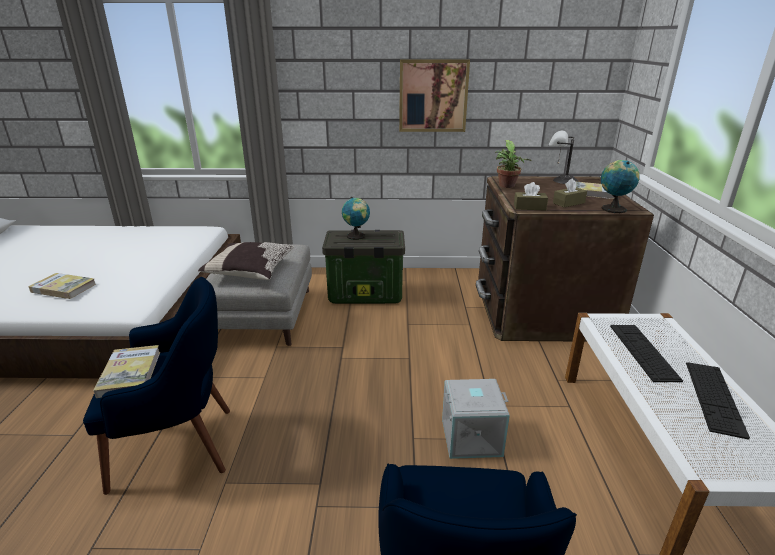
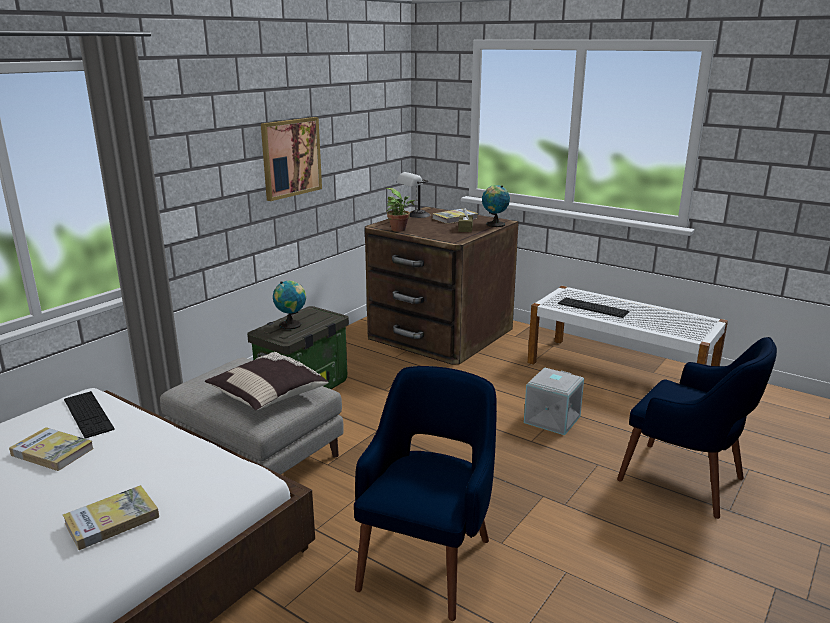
camera: 55 degrees left, 5 degrees down
book [93,345,160,398] -> book moved to [9,427,94,471]
brown tissue box [514,182,548,211] -> none
keyboard [686,362,750,440] -> keyboard moved to [64,391,115,439]

